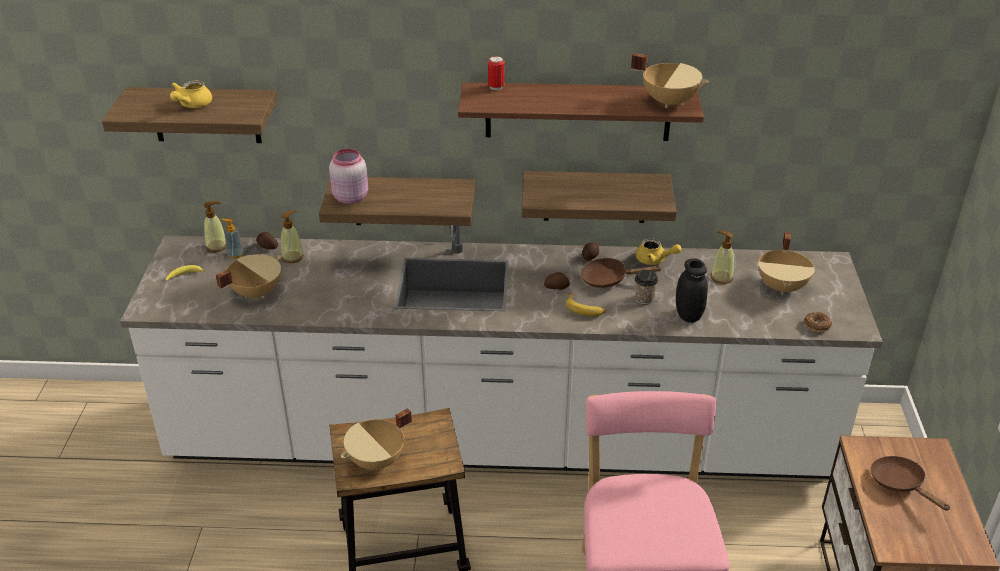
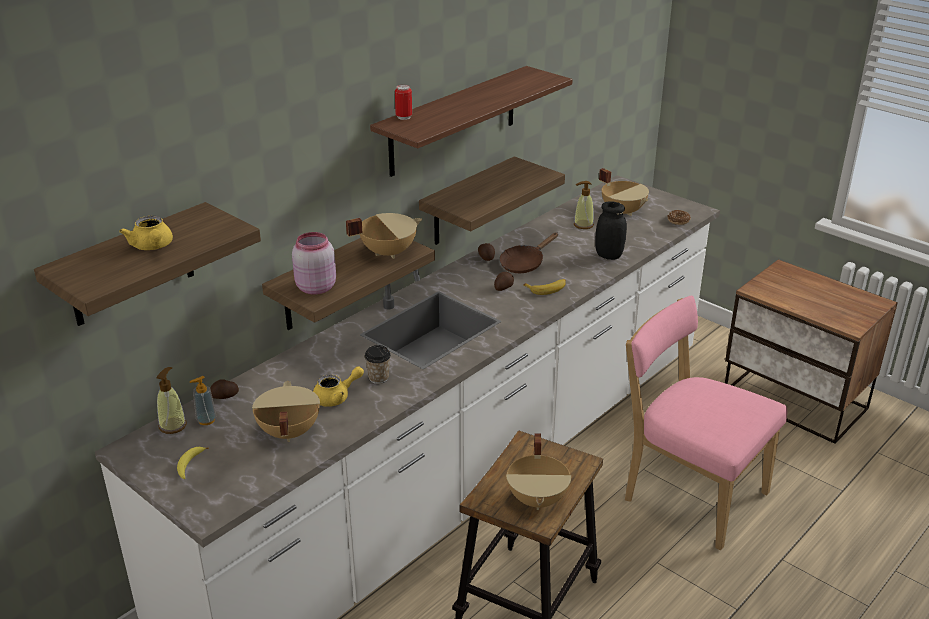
camera: 50 degrees left, 5 degrees down
soap dispenser [281,210,304,263] -> none
beige cooking pot [631,53,709,108] -> beige cooking pot moved to [346,213,422,259]
cup [635,270,658,304] -> cup moved to [364,345,391,384]
yellow teapot [636,239,682,265] -> yellow teapot moved to [313,366,364,407]
brown frying pan [871,456,950,511] -> none

